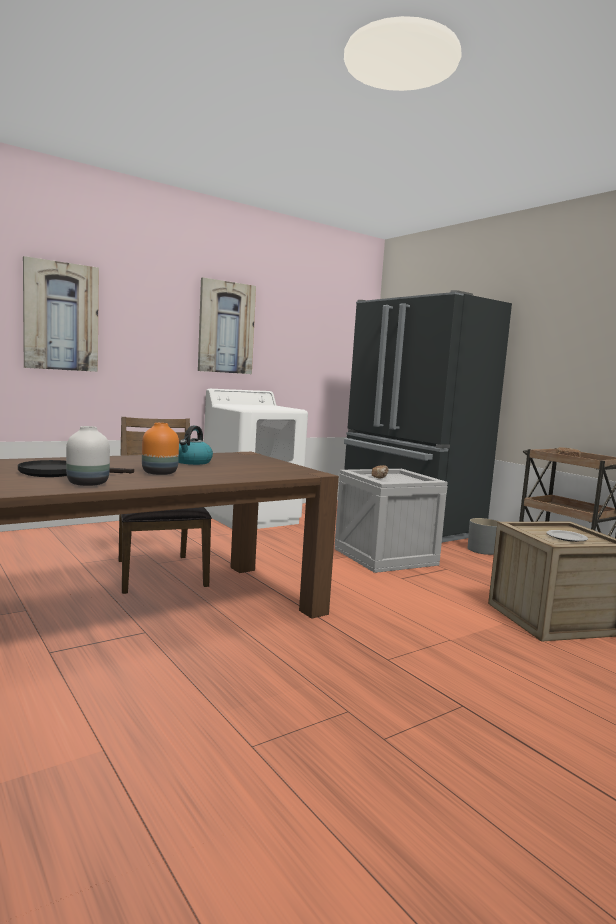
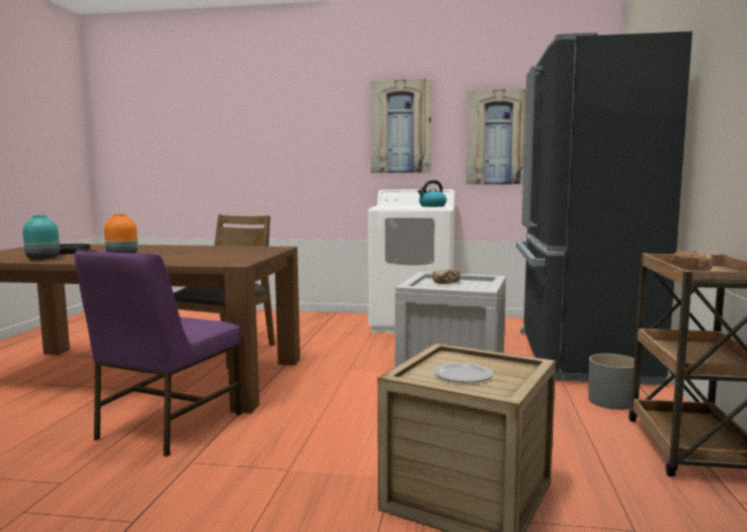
camera: 45 degrees right, 0 degrees up
picture [23,256,99,372] -> picture moved to [466,89,526,185]
white vase [66,426,110,486] -> turquoise vase [23,215,60,260]
kettle [178,426,213,465] -> kettle moved to [418,180,447,207]
none -> purple chair [75,250,242,457]

